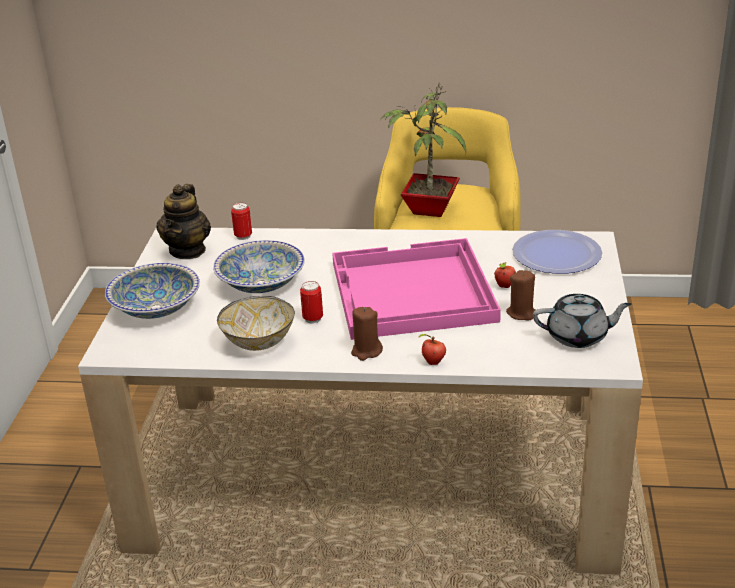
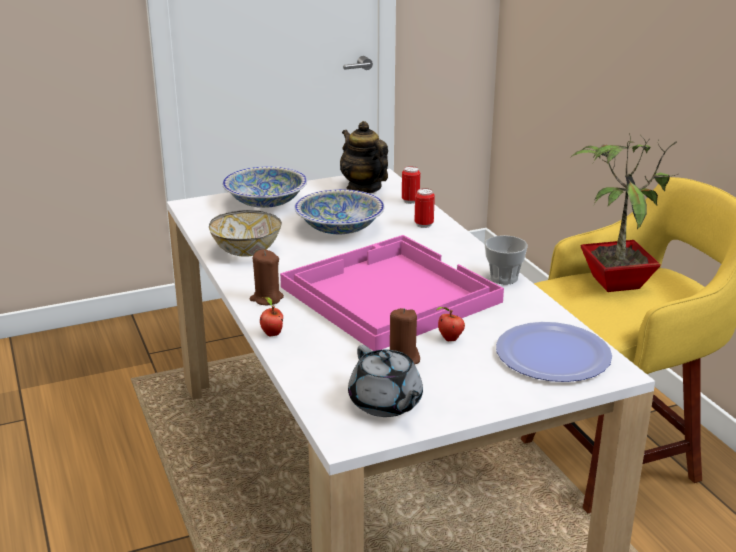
camera: 60 degrees right, 5 degrees down
teapot [156,184,211,259] -> teapot turned 75 degrees clockwise [340,121,388,193]
can [300,281,323,323] -> can moved to [415,188,435,228]
none -> cup [485,235,528,284]

